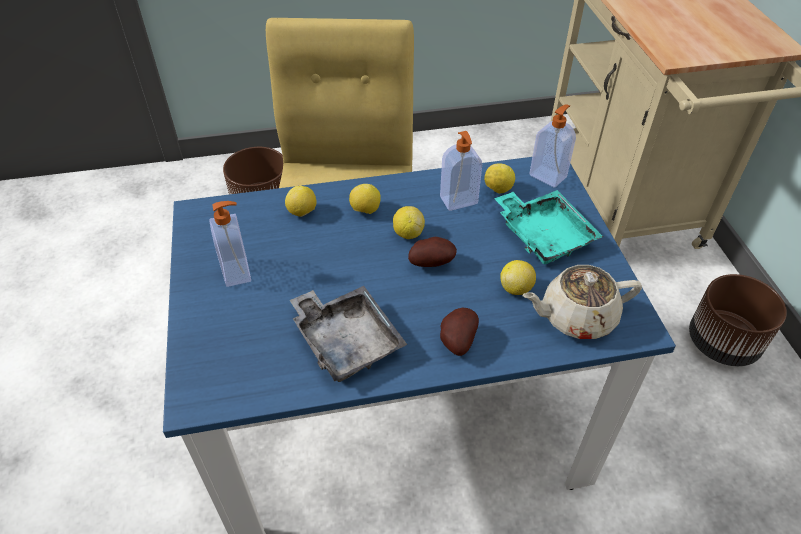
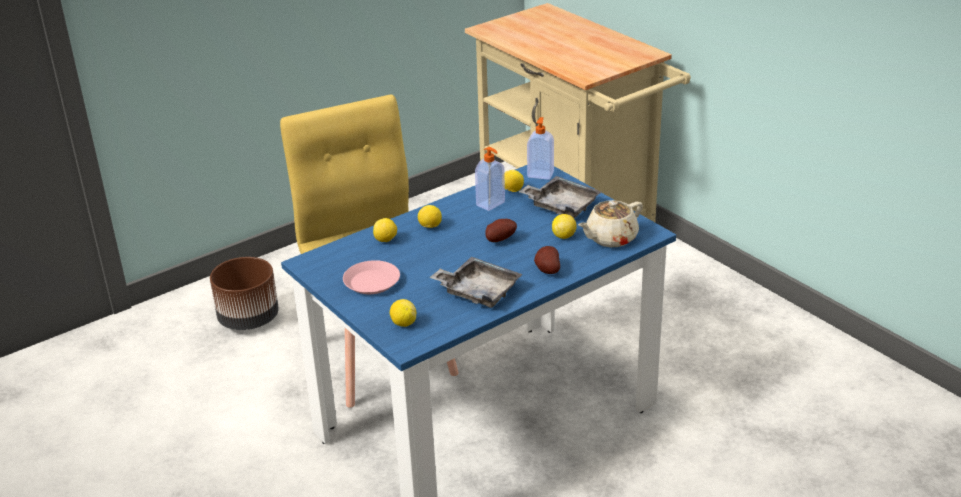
camera: 25 degrees left, 15 degrees down
soap dispenser [210,201,251,287] -> pink plate [343,260,400,294]
lemon [393,206,425,239] -> lemon moved to [390,299,416,327]
turquoise tray [494,190,603,265] -> grey tray [518,176,601,218]
brown planter [689,274,787,366] -> none

